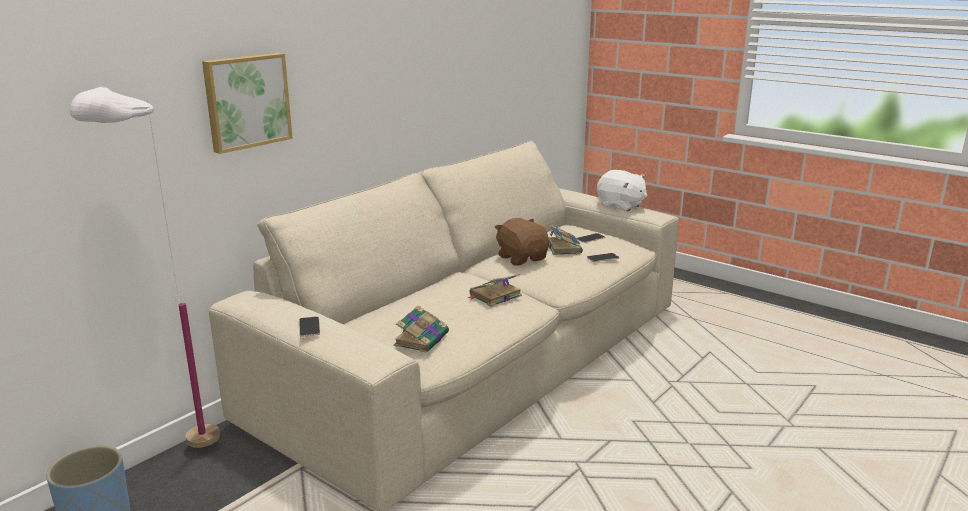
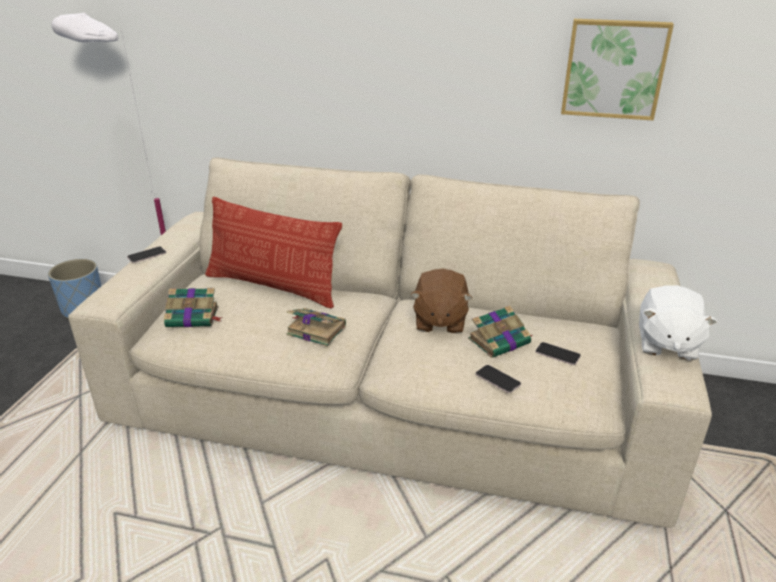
camera: 65 degrees right, 10 degrees up
picture [202,53,293,154] -> picture moved to [561,19,674,120]
brown plush toy [495,218,549,266] -> brown plush toy turned 150 degrees clockwise [411,269,472,334]
none -> pillow [205,197,342,308]

